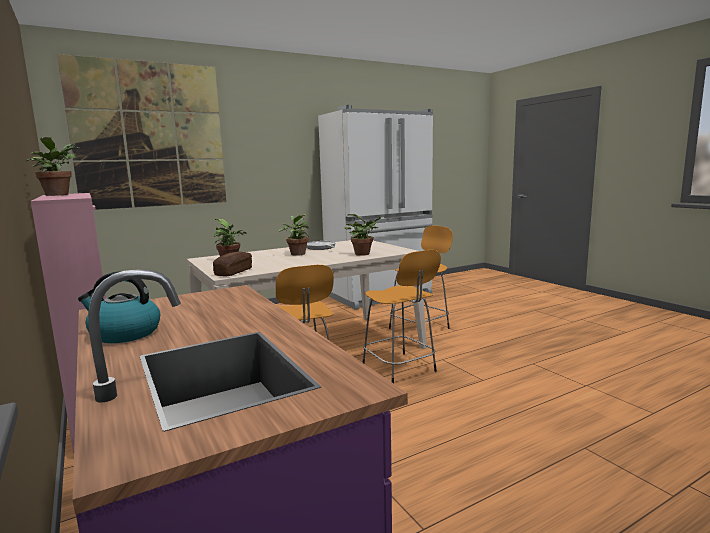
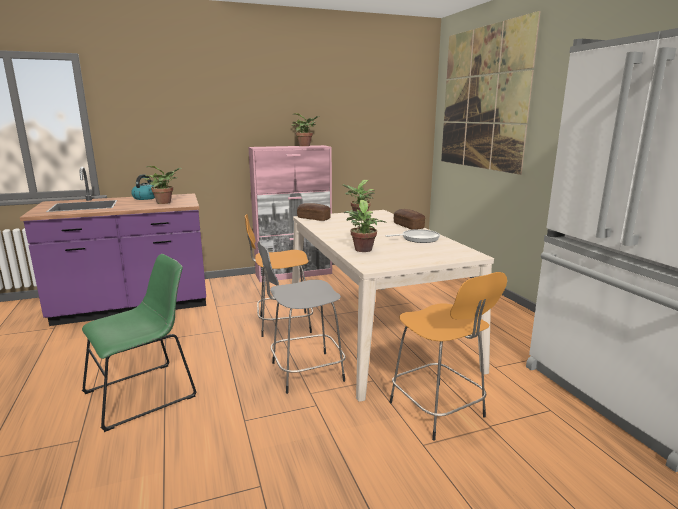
camera: 100 degrees right, 5 degrees up
potted plant [278,214,310,256] -> potted plant moved to [144,166,182,204]
orange stool [363,250,441,384] -> grey stool [258,241,346,394]
none -> green chair [82,254,197,432]
none -> bread [394,209,425,230]

